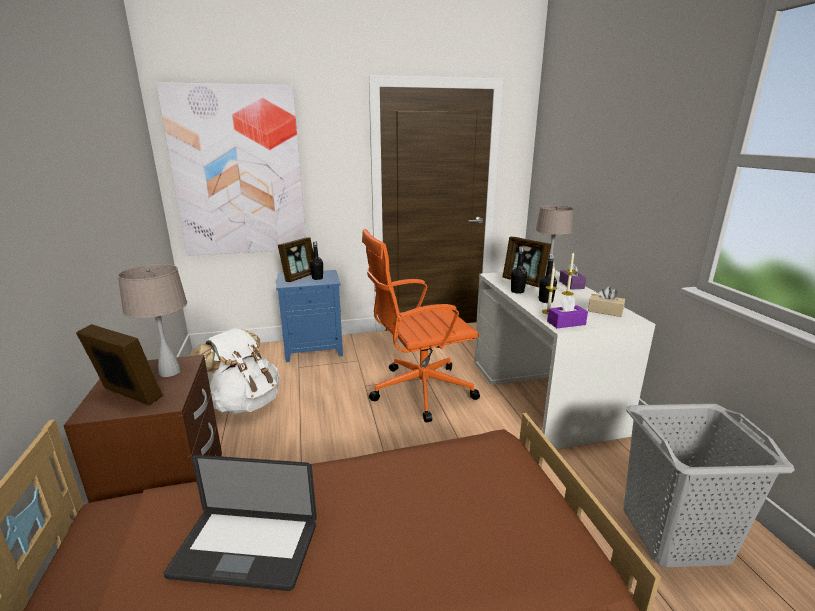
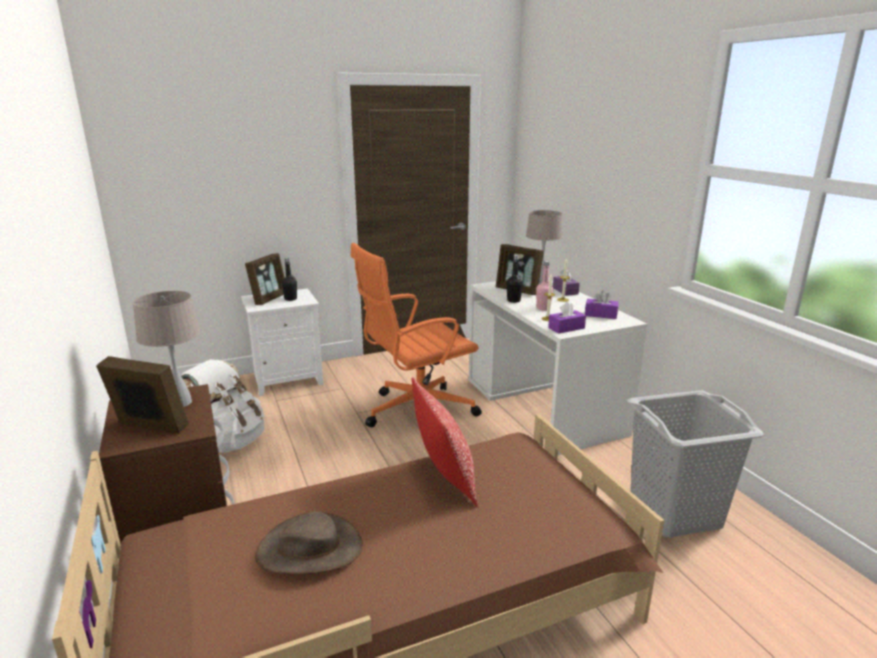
camera: 10 degrees left, 0 degrees up
picture [156,82,306,256] -> none
laptop [164,455,317,591] -> brown hat [255,512,363,575]
blue nightstand [276,270,343,362] -> white nightstand [241,288,324,396]
black bottle [538,254,557,303] -> pink bottle [536,261,553,310]
beige tissue box [588,286,625,317] -> purple tissue box [585,290,618,319]
none -> pillow [411,377,478,507]

